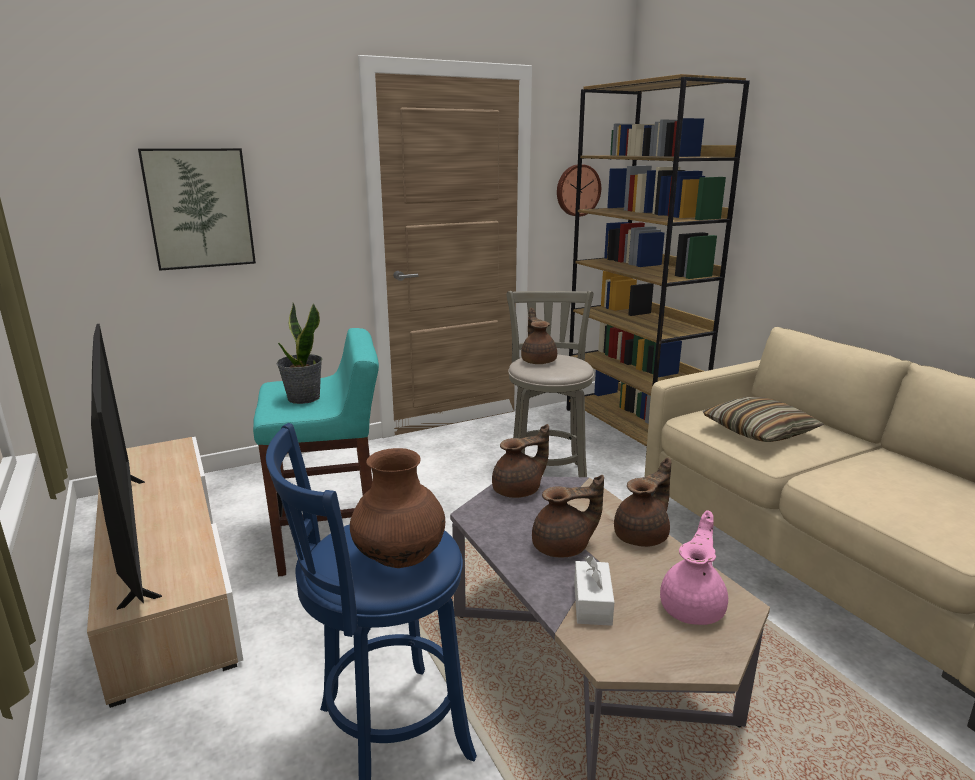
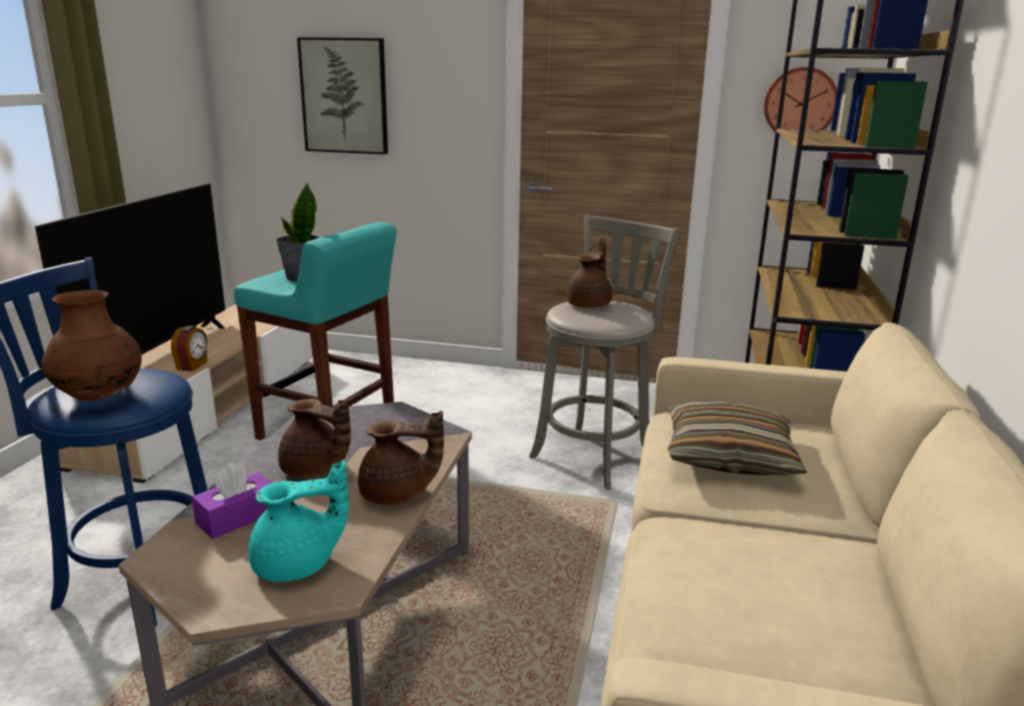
camera: 40 degrees right, 0 degrees up
brown teapot [492,424,549,498] -> none
white tissue box [574,556,614,626] -> purple tissue box [192,462,272,539]
pink teapot [660,510,728,625] -> turquoise teapot [248,460,348,582]
none -> alarm clock [171,326,207,372]

